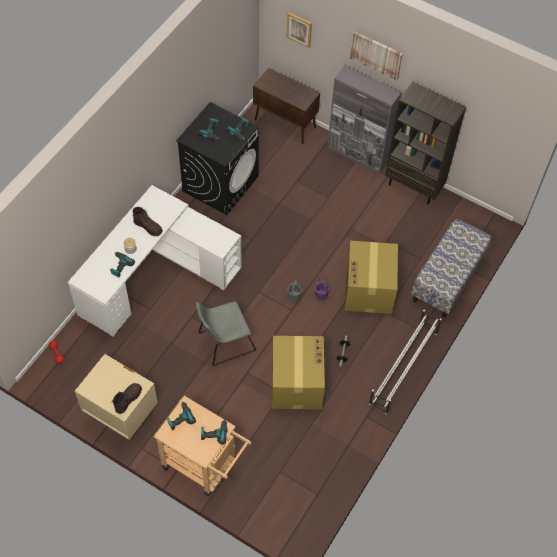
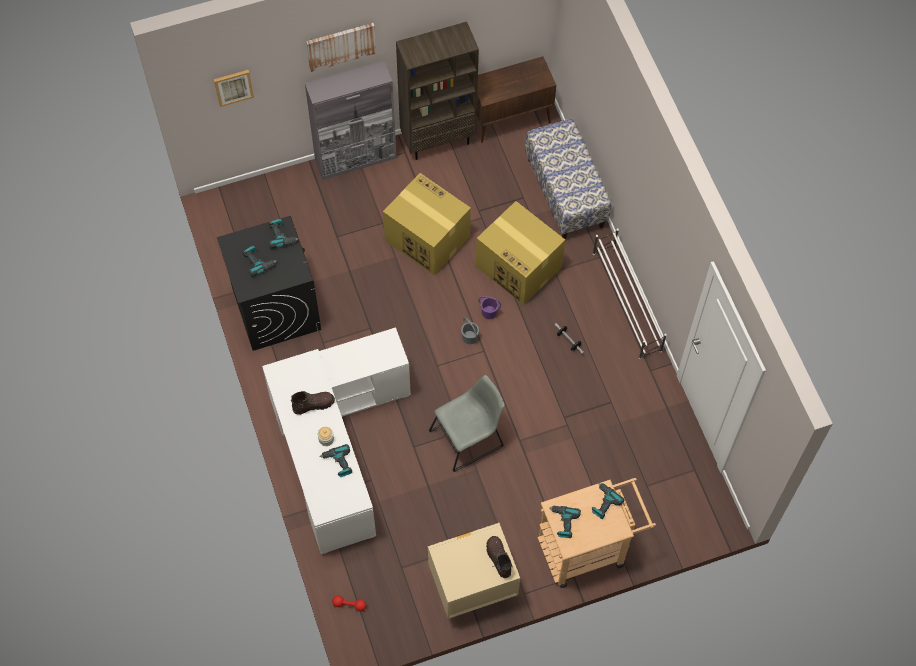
camera: 50 degrees left, 5 degrees up
grey chair [196,301,256,366] -> grey chair turned 135 degrees counterclockwise [429,375,505,472]
brown cabinet [253,68,320,144] -> brown cabinet moved to [477,56,556,143]
cardboard box [272,336,325,409] -> cardboard box moved to [383,173,471,276]

